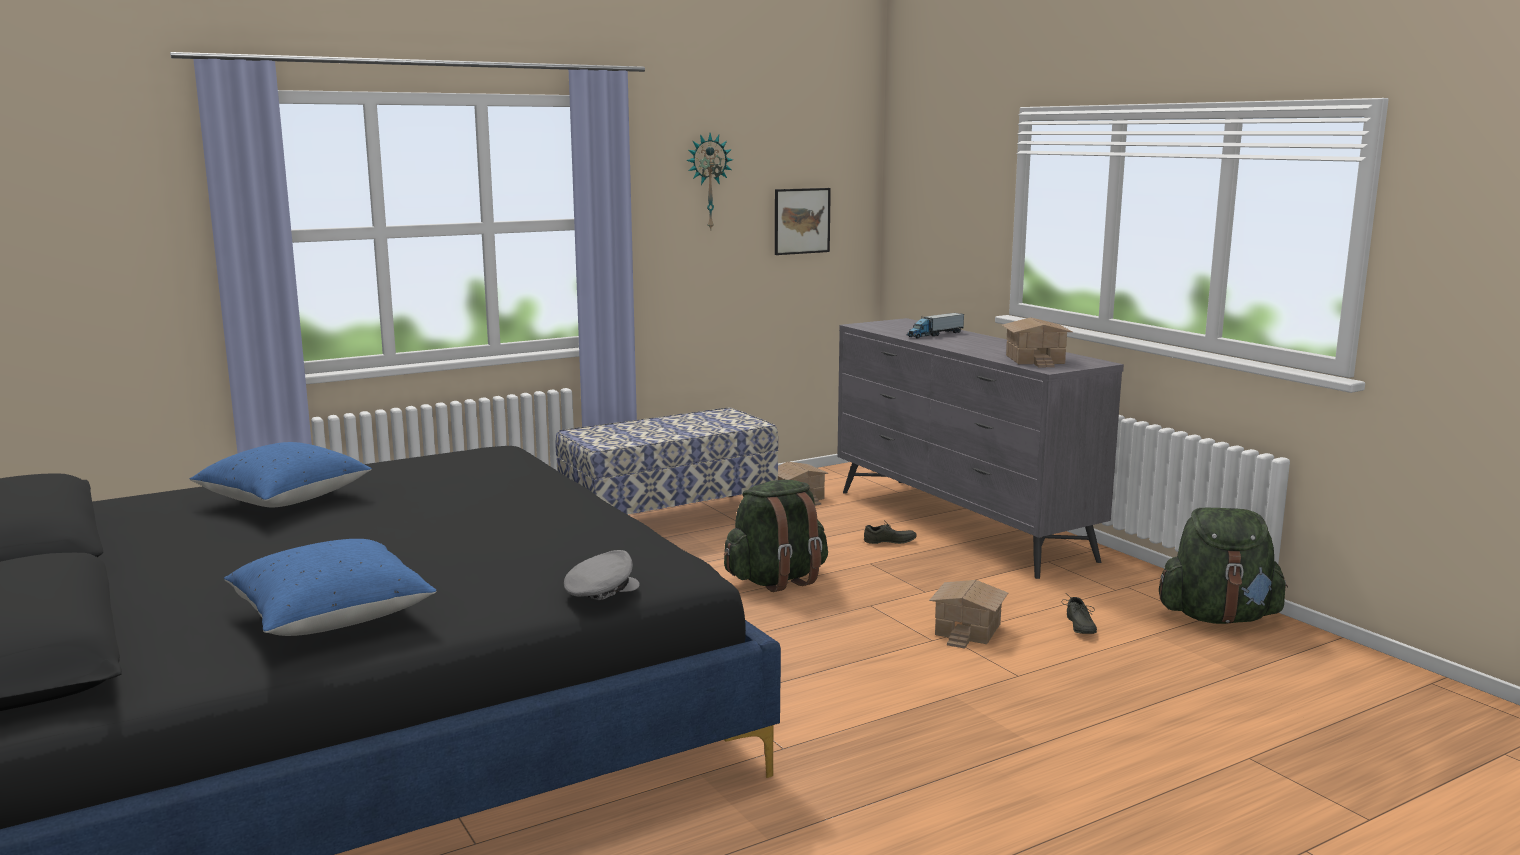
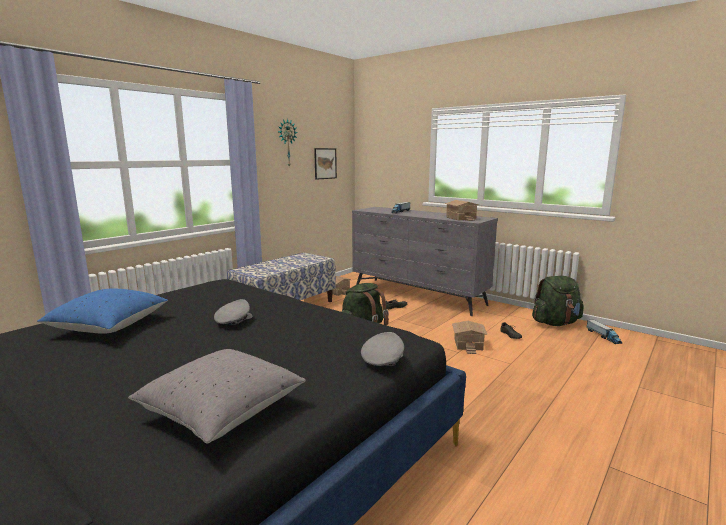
camera: 20 degrees left, 0 degrees up
blue pillow [224,539,436,636] -> grey pillow [128,349,306,444]
none -> grey cap [214,299,253,325]
none -> toy truck [586,320,622,344]

